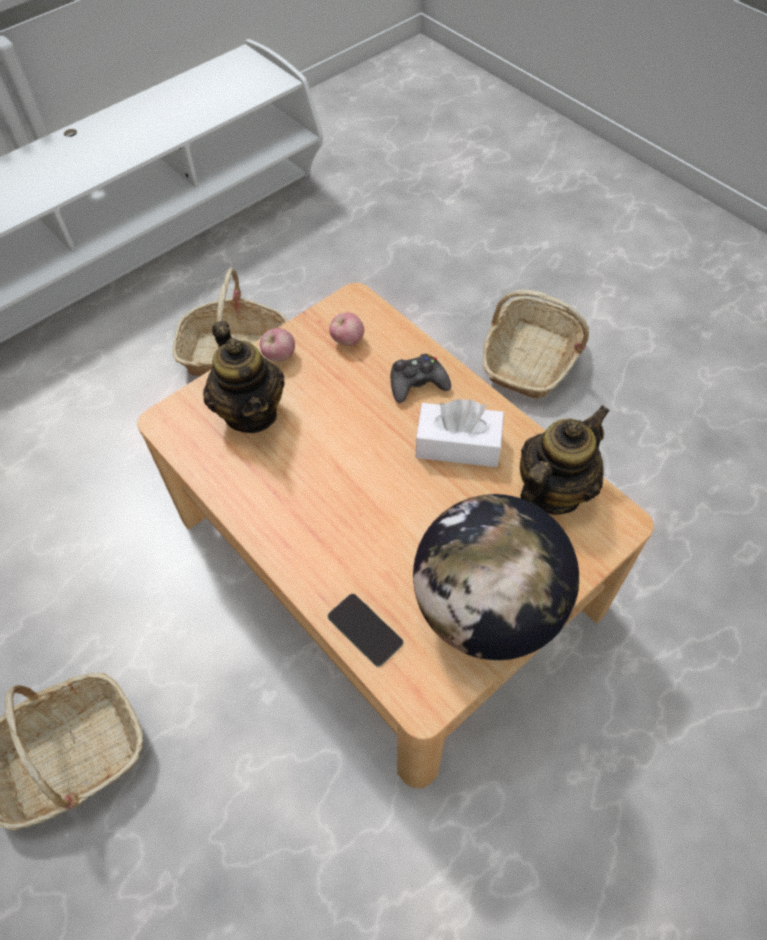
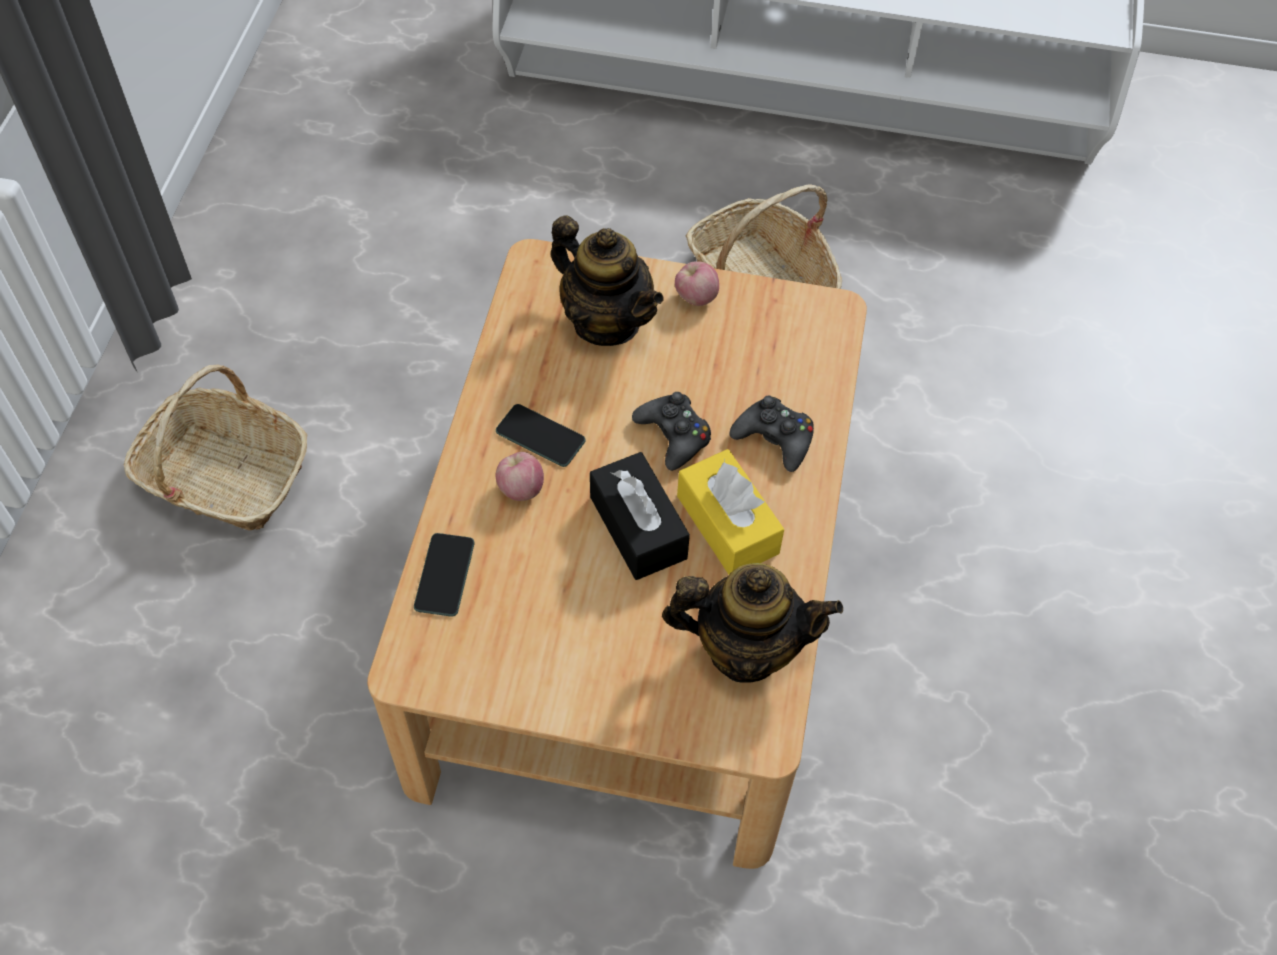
camera: 50 degrees right, 0 degrees up
teapot [203,321,285,433] -> teapot turned 75 degrees counterclockwise [551,215,663,346]
apple [329,312,364,346] -> apple moved to [495,452,544,501]
globe [413,494,579,660] -> none
white tissue box [416,399,504,467] -> yellow tissue box [677,449,784,574]
basket [483,290,589,399] -> none
none -> phone [496,404,586,467]
none -> black tissue box [590,452,690,580]
none -> black game controller [632,392,711,471]

